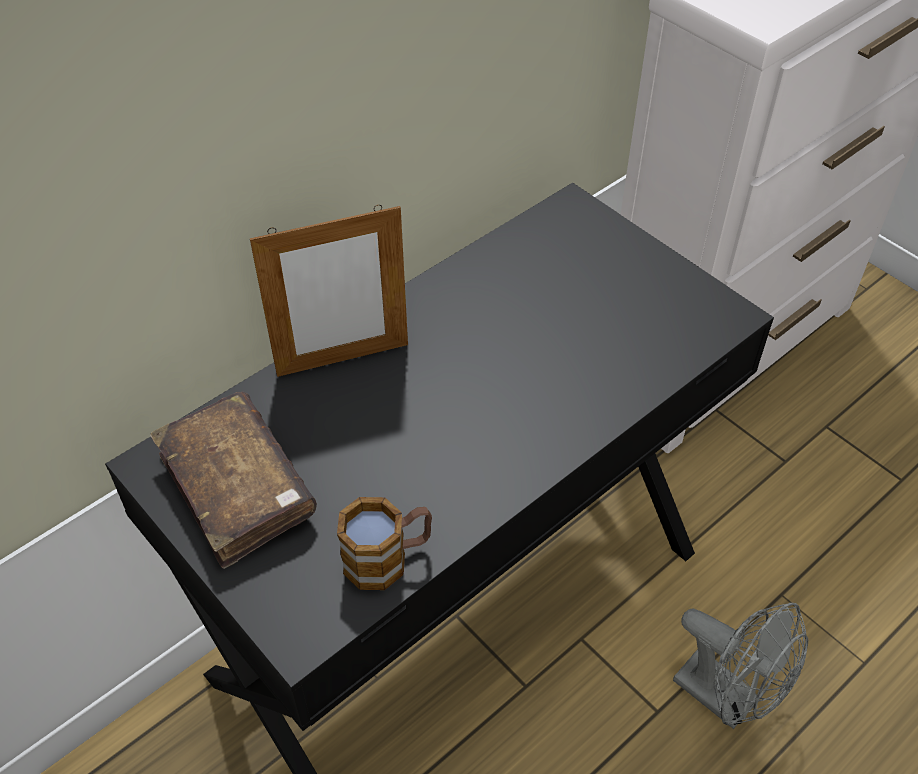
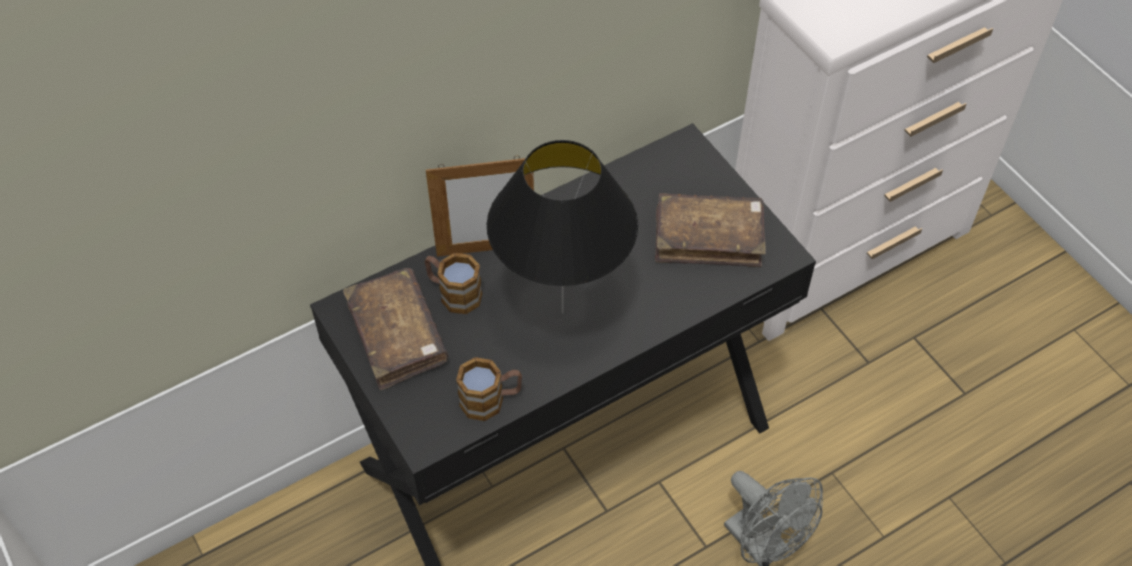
camera: 10 degrees right, 5 degrees up
none -> mug [425,253,482,314]
none -> black table lamp [487,140,638,314]
none -> brown book [655,193,765,267]

